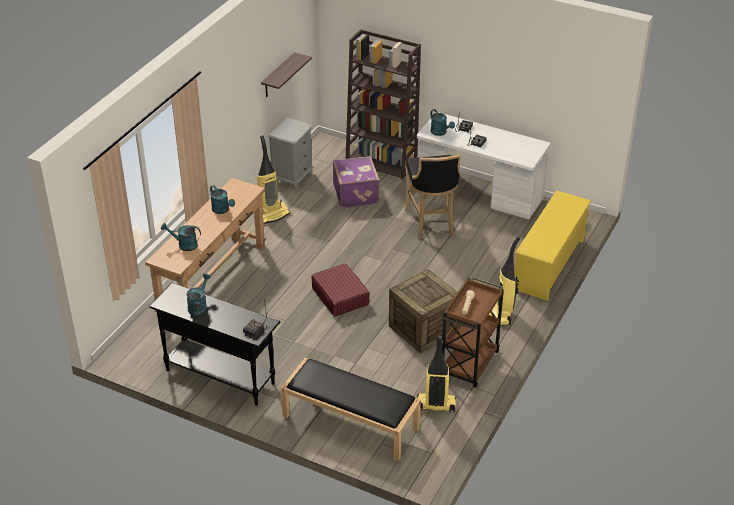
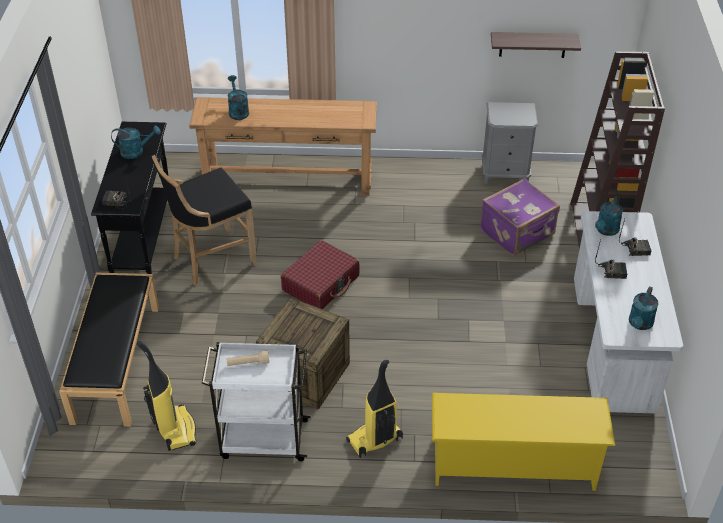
camera: 65 degrees right, 5 degrees up
turquoise watering can [210,185,235,214] -> turquoise watering can moved to [629,286,659,330]
vacuum cleaner [257,135,291,224] -> none
black stool [404,154,461,239] -> black stool moved to [152,155,258,285]
brown cart [442,277,504,387] -> white cart [202,342,311,461]

